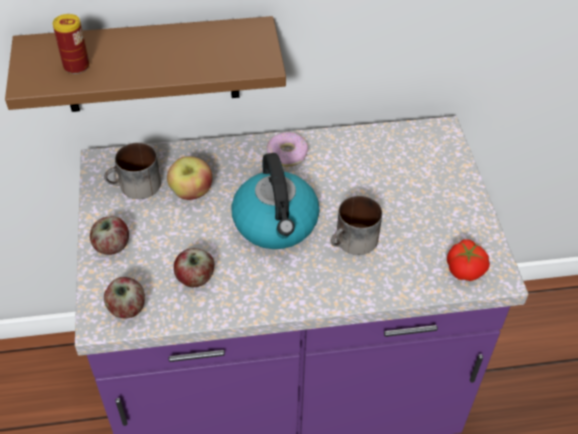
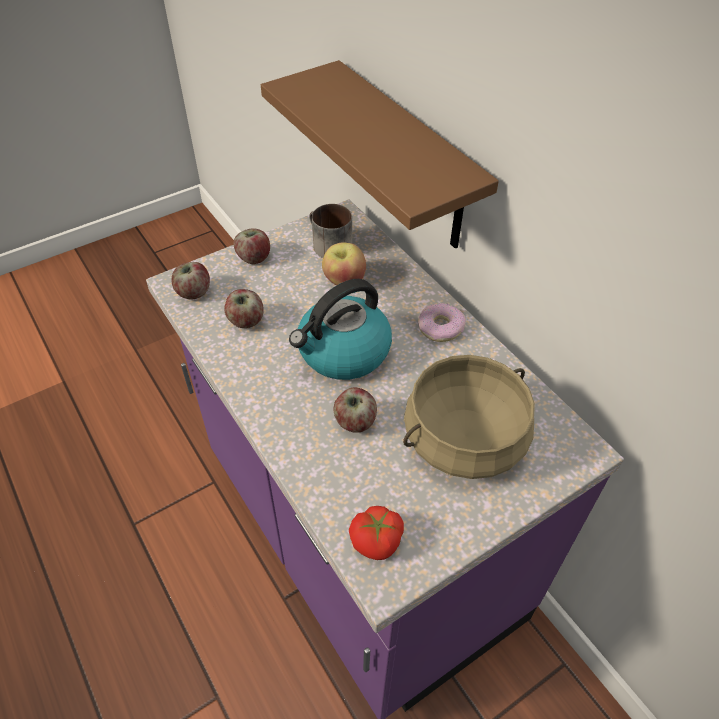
camera: 65 degrees right, 0 degrees up
can [53,14,89,74] -> none
mug [331,195,382,255] -> apple [334,387,377,432]
none -> beige cooking pot [403,355,535,479]

